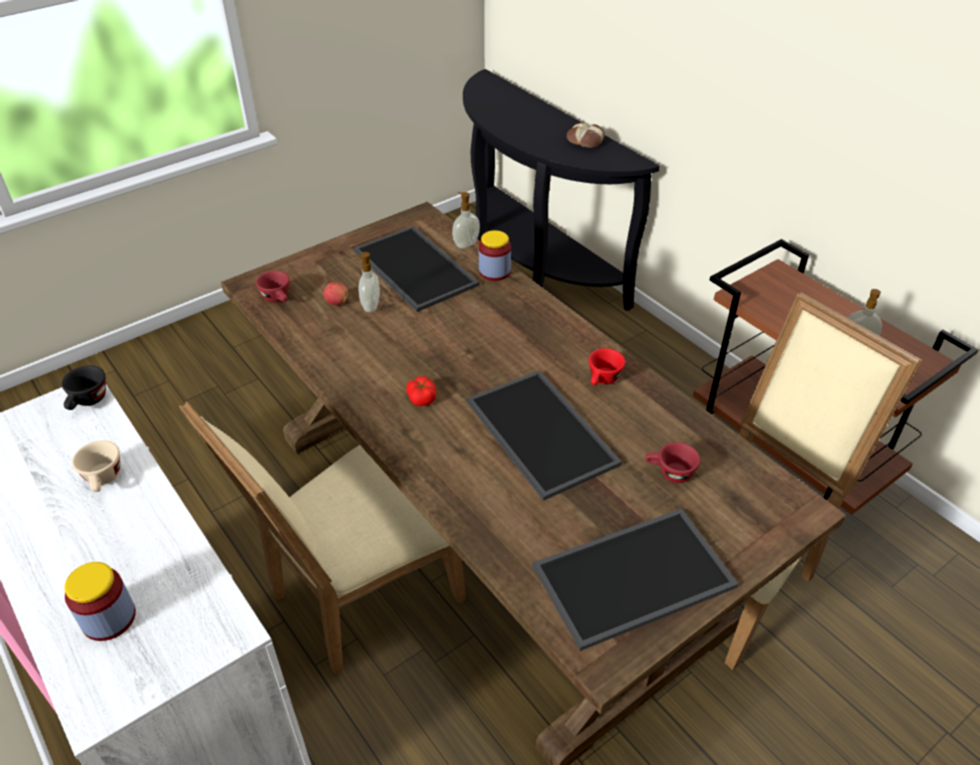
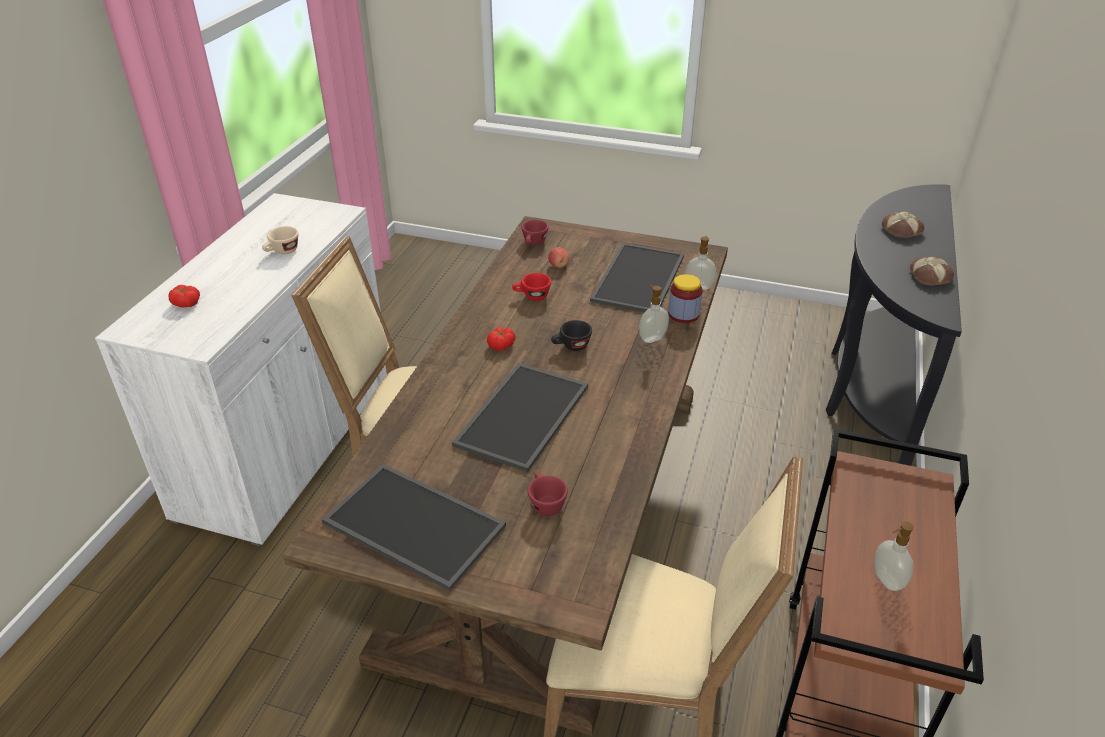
camera: 55 degrees right, 5 degrees down
black cup [62,365,106,410] -> black cup moved to [551,320,592,351]
jar [64,562,136,641] -> tomato [169,285,200,307]
soap dispenser [353,252,380,312] -> soap dispenser moved to [639,285,669,343]
red cup [589,348,625,386] -> red cup moved to [512,273,551,301]
none -> bread [882,211,924,238]

